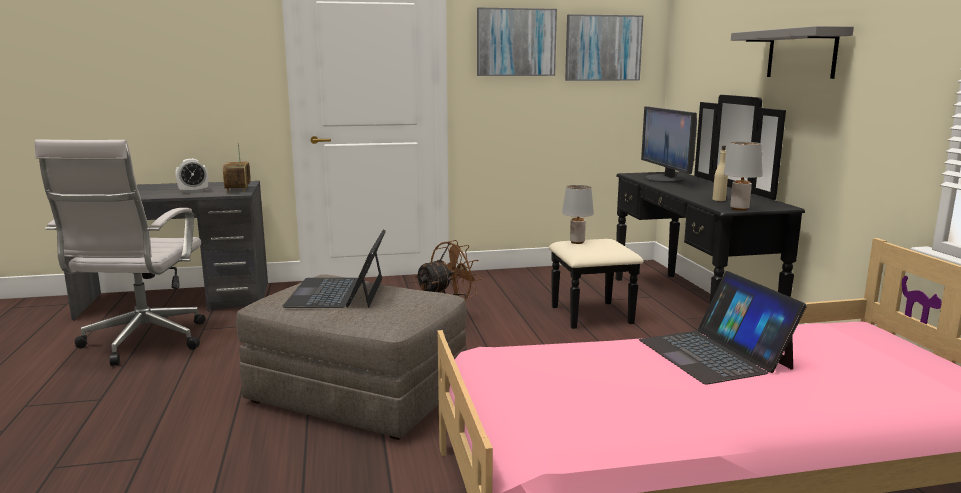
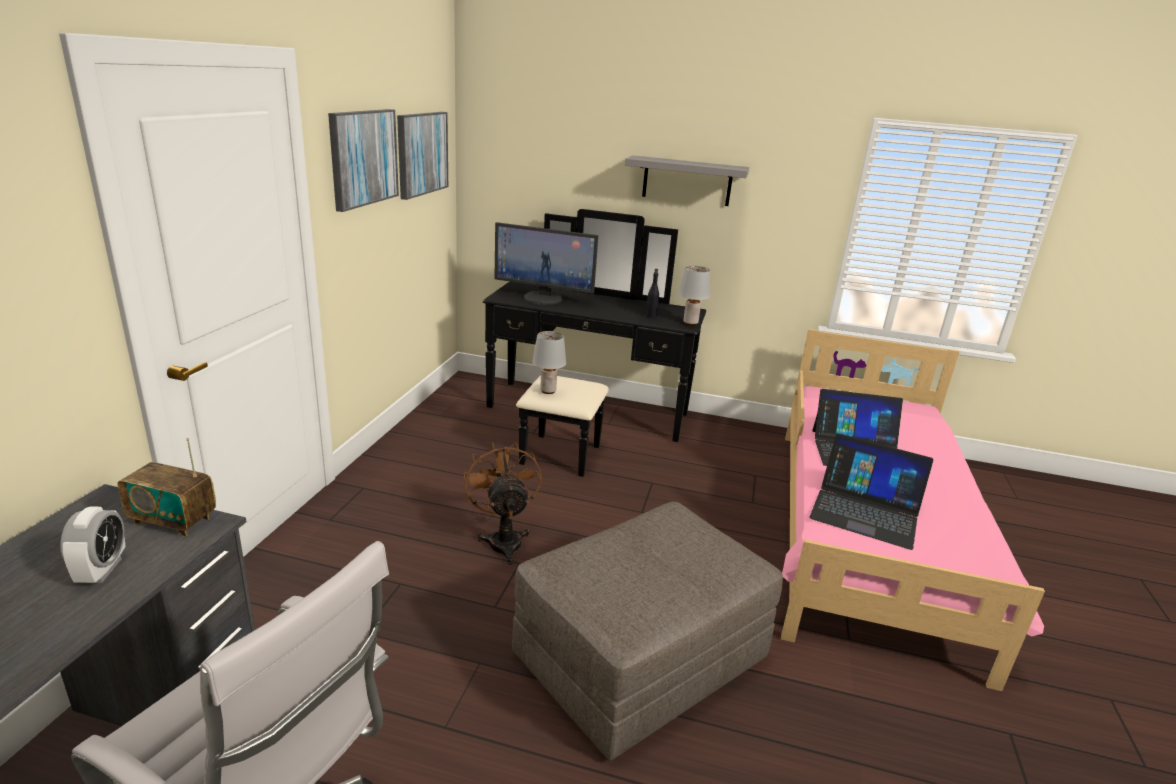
camera: 65 degrees left, 10 degrees up
laptop [282,230,386,308] -> laptop moved to [809,433,934,550]
beige bottle [713,145,728,201] -> black bottle [646,269,659,318]

